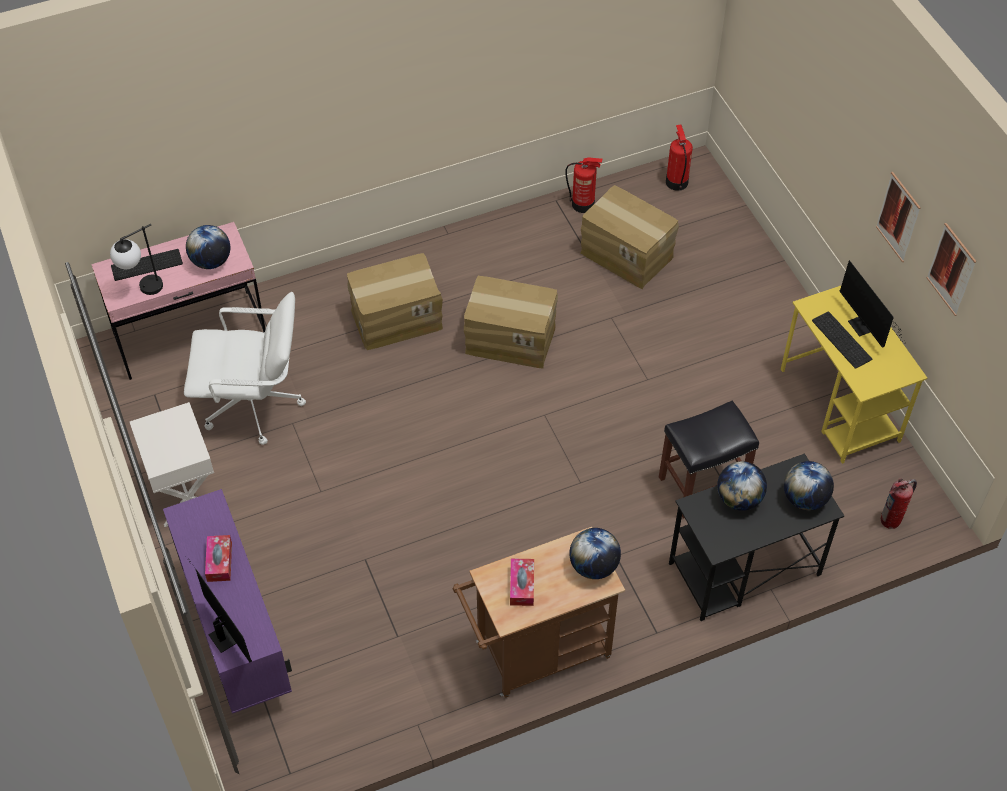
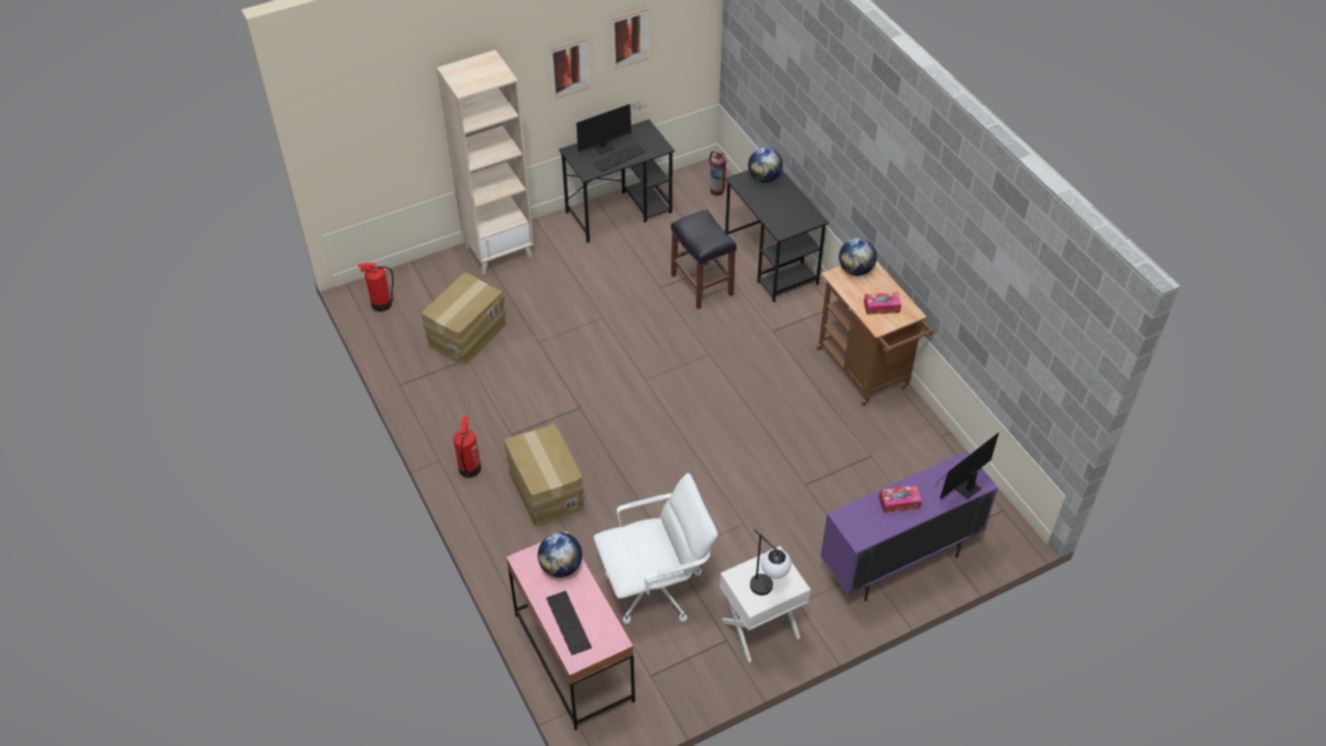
camera: 95 degrees left, 5 degrees down
table lamp [110,224,163,295] -> table lamp moved to [750,530,791,595]
white office chair [184,292,306,445] -> white office chair turned 75 degrees clockwise [594,473,718,624]
cardboard box [464,276,558,369] -> none
fire extinguisher [565,157,602,213] -> fire extinguisher moved to [454,416,481,478]
globe [717,461,767,511] -> none
yellow desk [781,286,927,464] -> black desk [559,119,675,243]
none -> beige bookcase [437,50,534,274]

